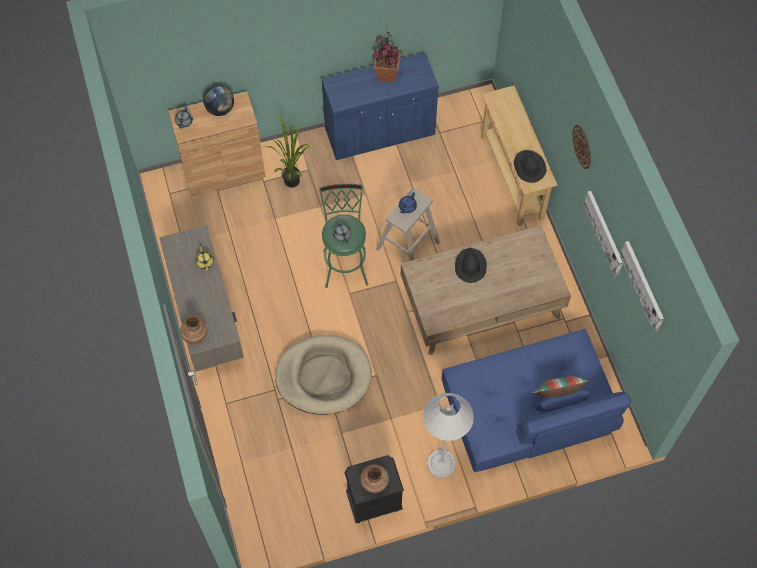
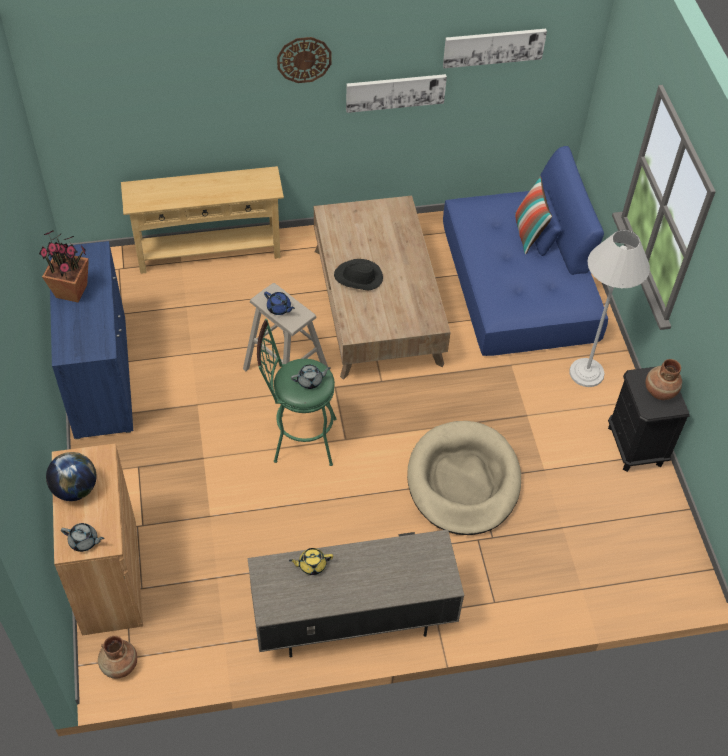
camera: 85 degrees left, 10 degrees down
brown vase [180,315,207,344] -> brown vase moved to [98,636,137,678]
potted plant [262,112,310,188] -> none
black hat [514,150,546,183] -> none

